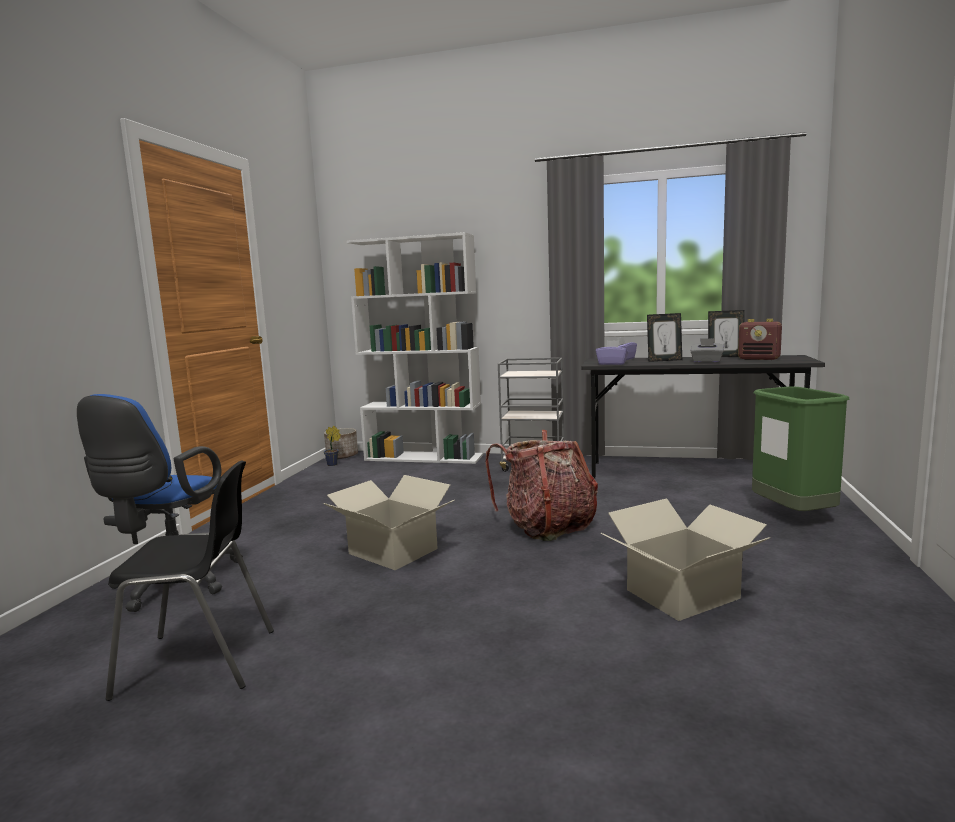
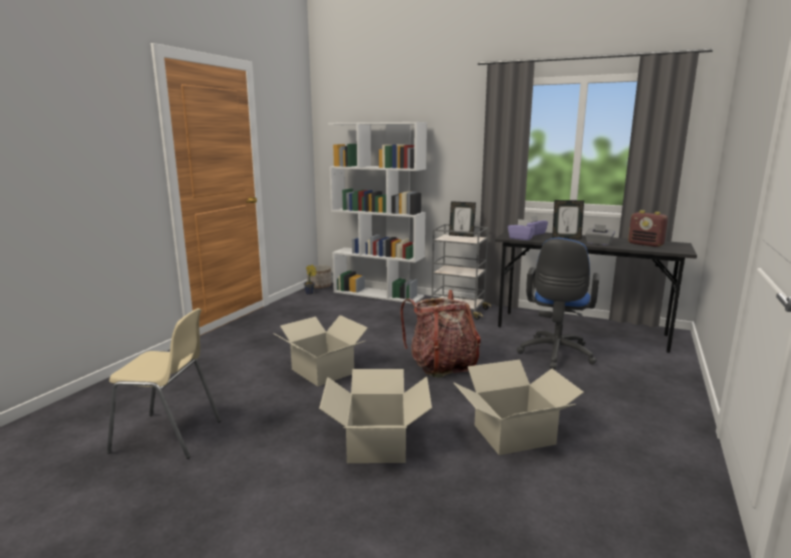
camera: 10 degrees right, 5 degrees up
blue office chair [77,394,243,612] -> blue office chair moved to [517,238,599,370]
black chair [105,460,274,701] -> beige chair [107,308,221,459]
picture frame [708,310,745,357] -> picture frame moved to [449,201,476,237]
green trash can [752,386,850,511] -> none
none -> cardboard box [319,369,432,463]

